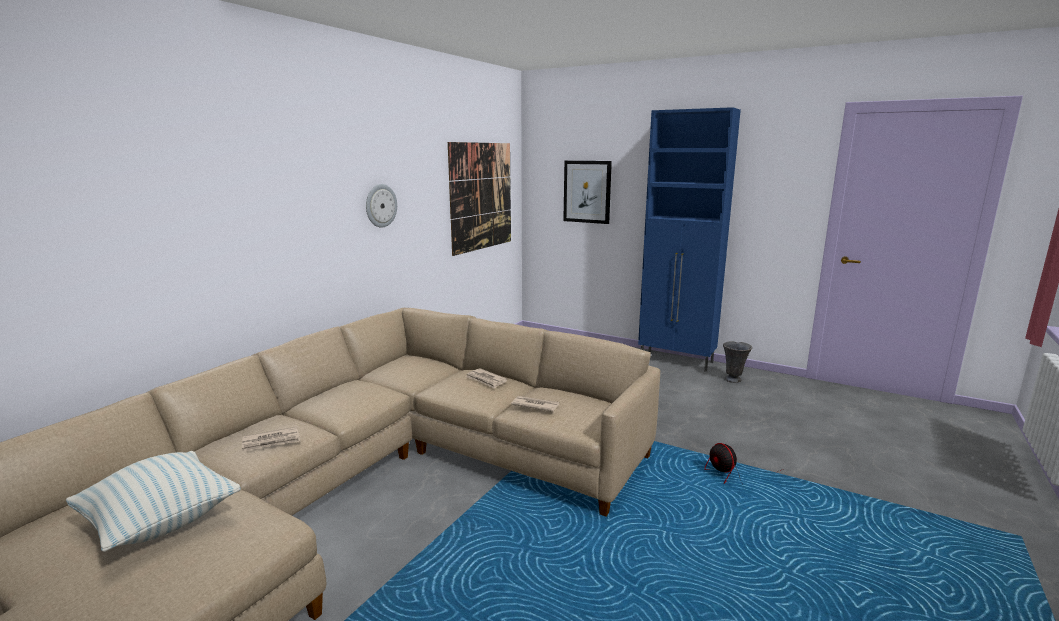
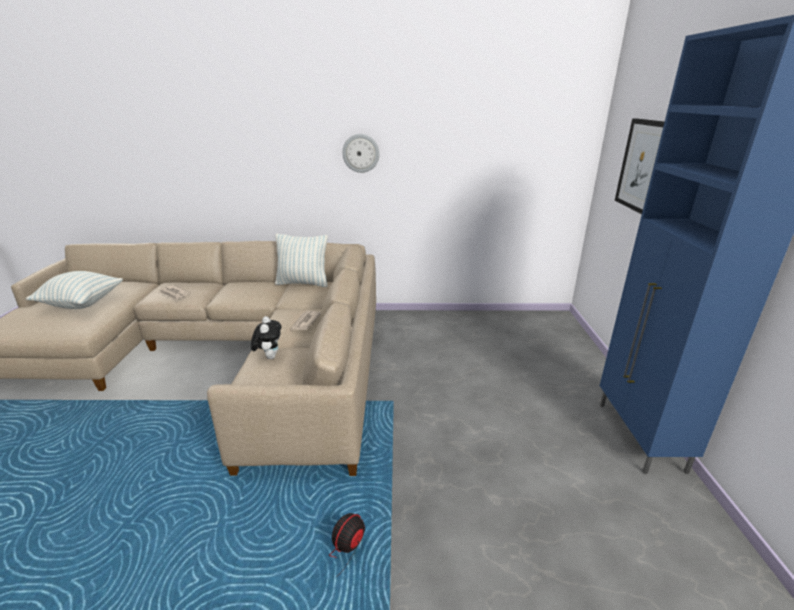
camera: 60 degrees right, 10 degrees up
picture [448,142,511,256] -> none
newspaper [511,396,560,412] -> plush toy [251,316,281,359]
grey vase [723,341,752,383] -> none
none -> pillow [275,234,328,287]

